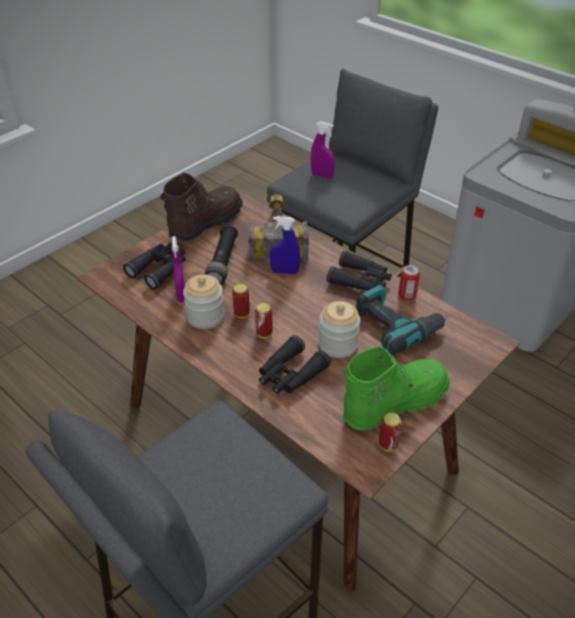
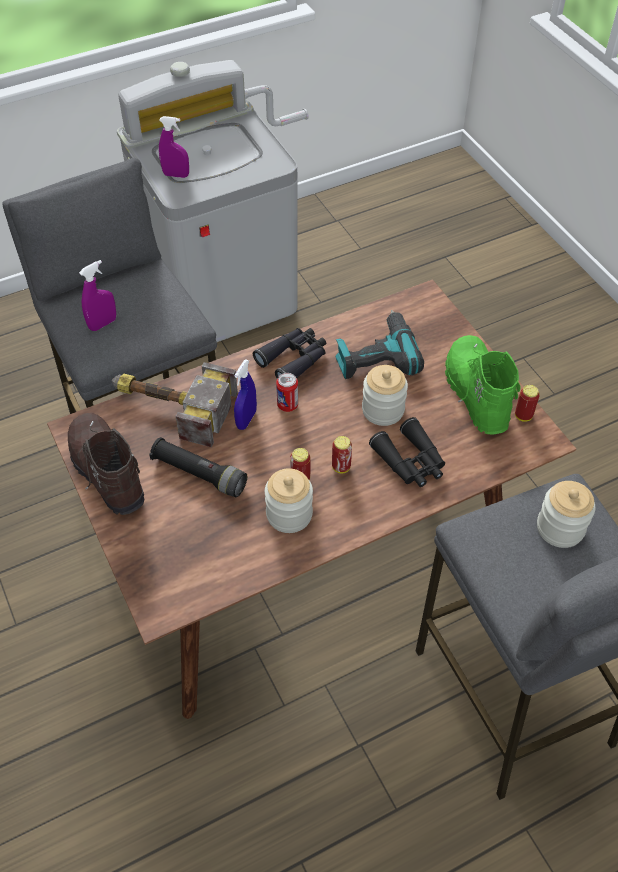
camera: 70 degrees left, 10 degrees up
black binoculars [123,243,186,290] -> none
purple spray bottle [172,236,185,302] -> purple spray bottle moved to [159,116,189,178]
can [398,265,420,300] -> can moved to [276,373,298,412]
none -> jar [537,481,595,548]

